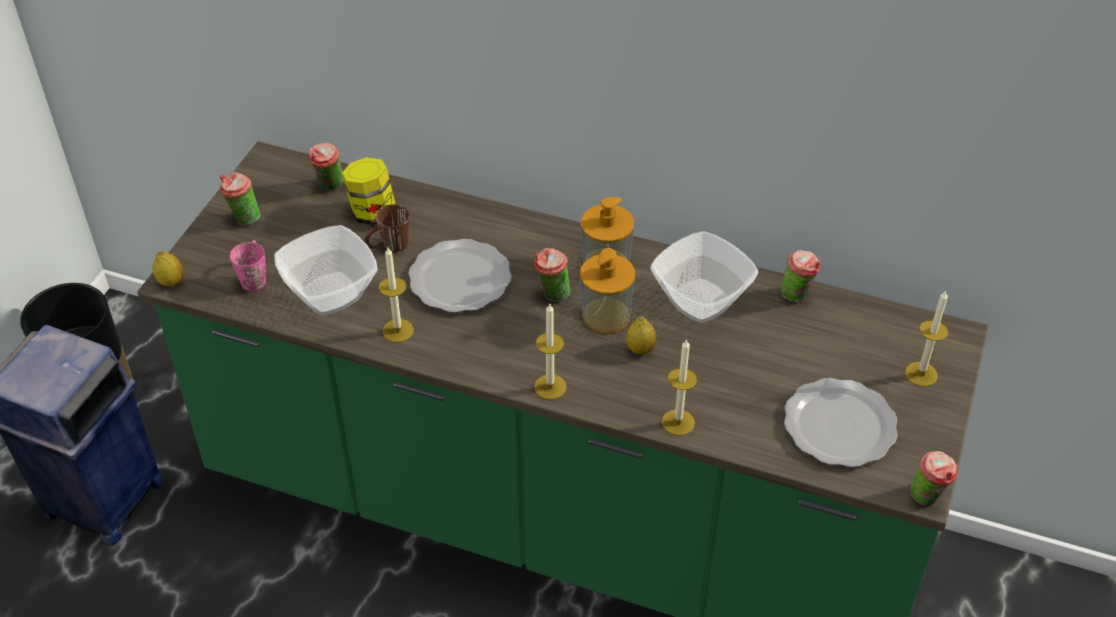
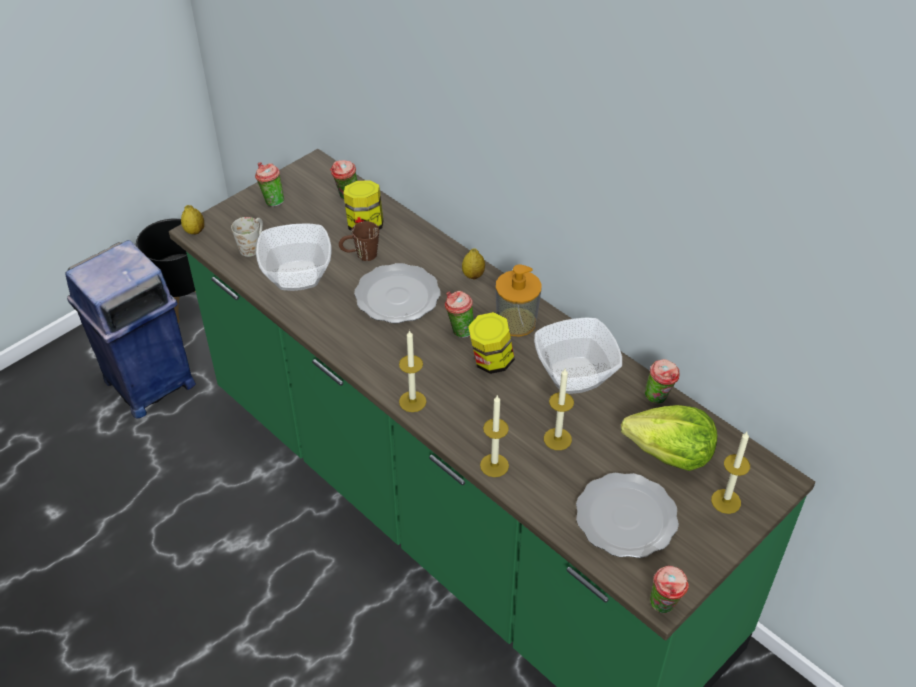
camera: 25 degrees right, 0 degrees up
pink mug [230,240,266,291] -> white mug [231,217,263,257]
candle [379,247,414,342] -> candle moved to [544,369,574,450]
soap dispenser [580,248,635,333] -> jar [468,312,515,374]
lemon [626,317,656,355] -> lemon moved to [462,248,485,279]
none -> lettuce [621,405,717,471]

